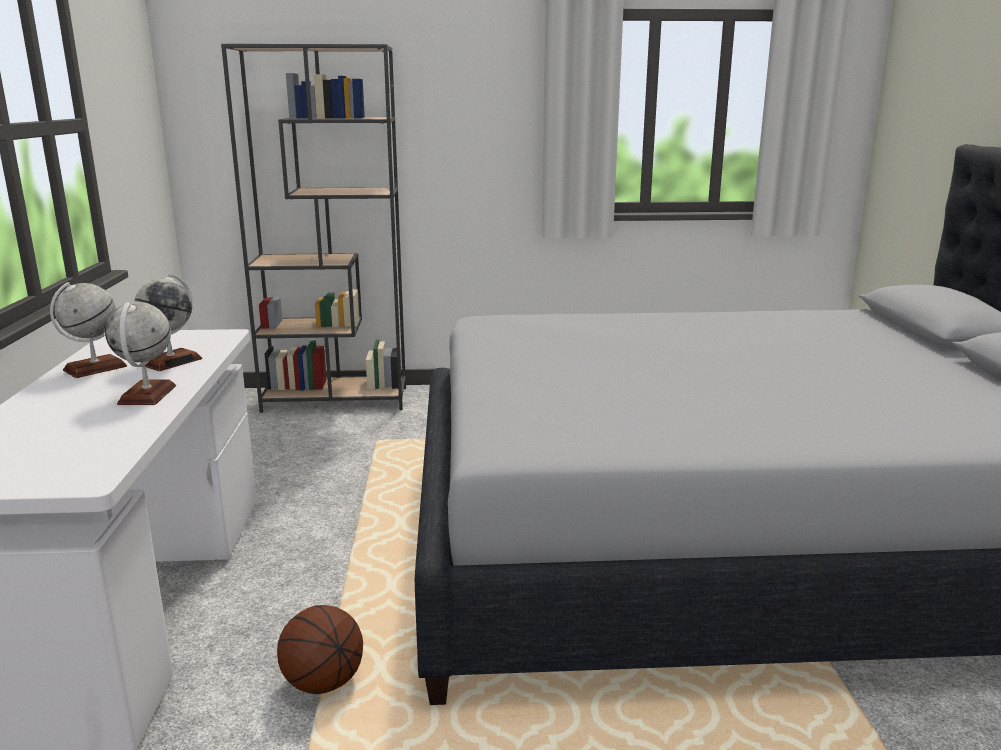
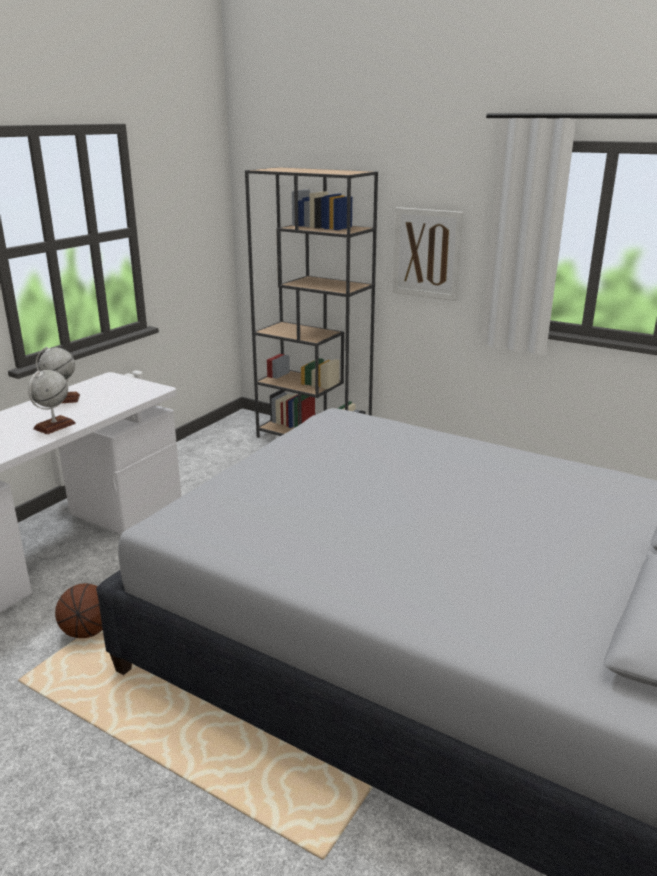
camera: 35 degrees right, 5 degrees up
globe [134,274,202,371] -> none
none -> picture [393,207,463,301]

